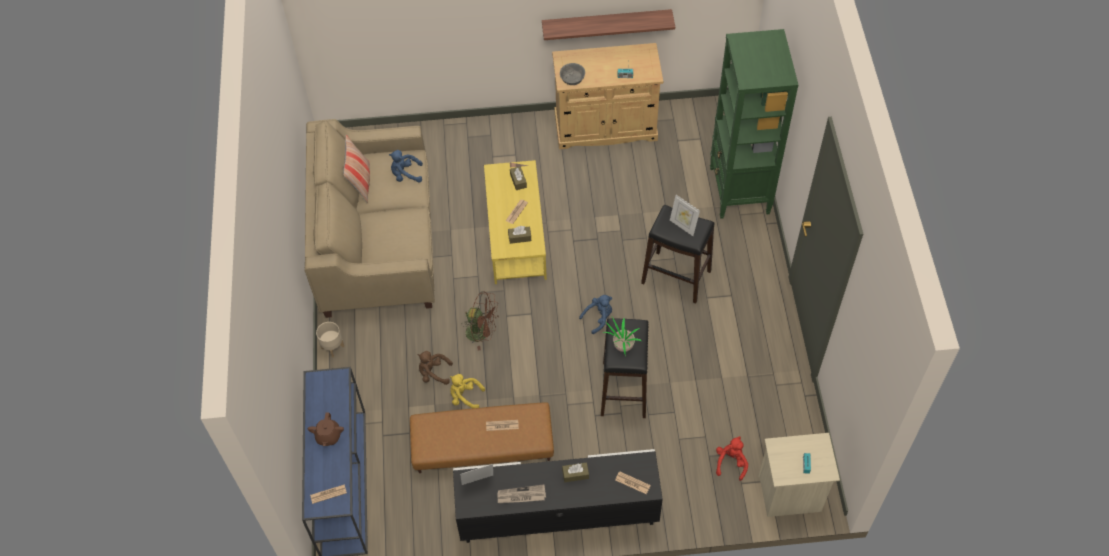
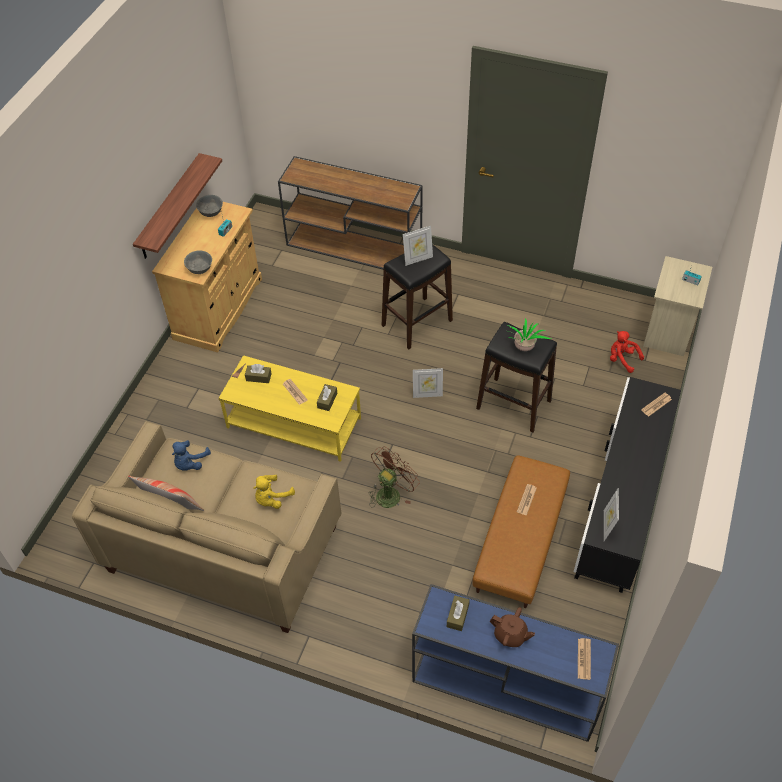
camera: 65 degrees left, 5 degrees down
beige planter [316,322,344,357] -> none
brown plush toy [418,351,453,385] -> none
yellow plush toy [450,374,485,408] -> yellow plush toy moved to [253,475,295,509]
newspaper [498,484,546,503] -> none
brown tissue box [562,462,589,482] -> brown tissue box moved to [447,596,470,631]
blue plush toy [579,295,612,334] -> picture frame [413,368,443,398]
green bookcase [710,29,798,219] -> brown console table [278,156,423,270]
none -> grey bowl [196,195,223,217]

